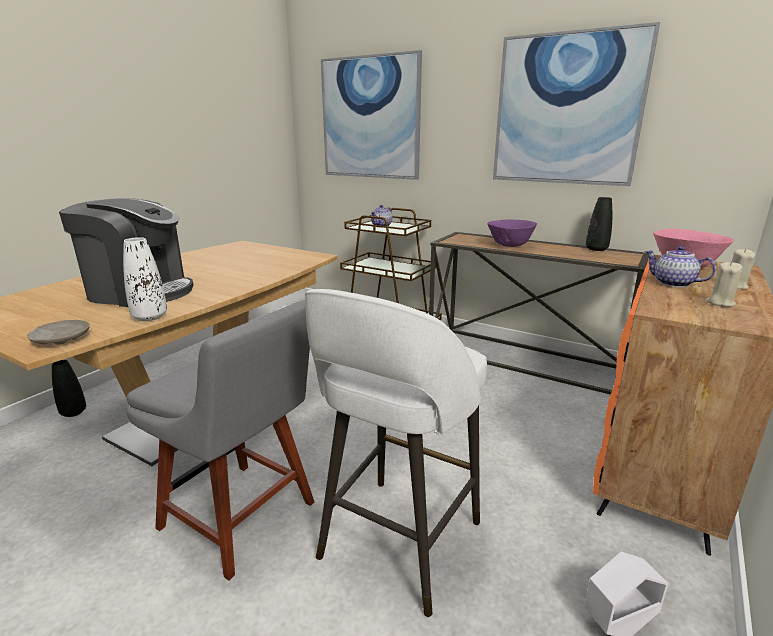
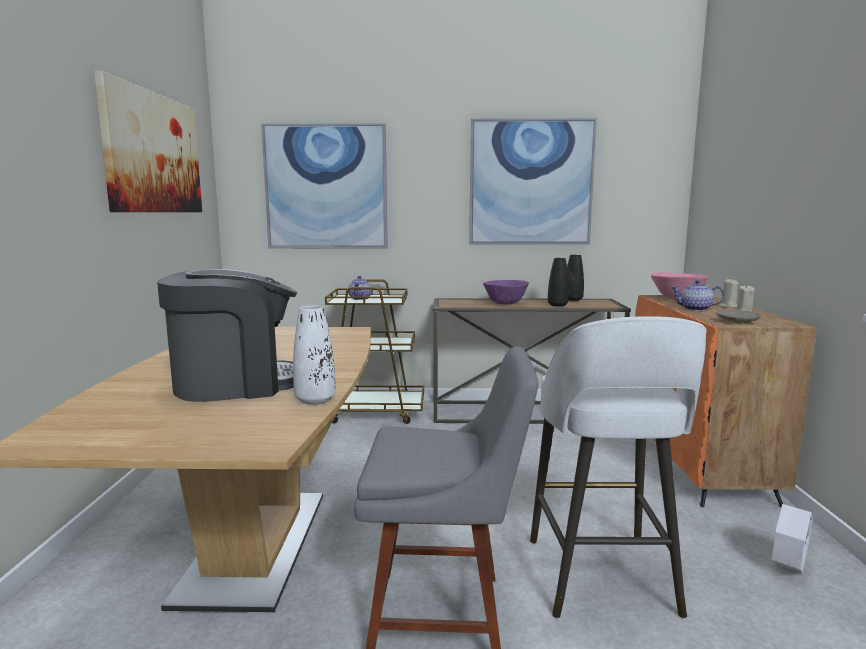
camera: 30 degrees left, 10 degrees down
beige plate [27,320,90,345] -> beige plate moved to [716,310,762,324]
black vase [52,360,86,417] -> black vase moved to [548,258,569,307]
none -> picture [94,71,202,212]

